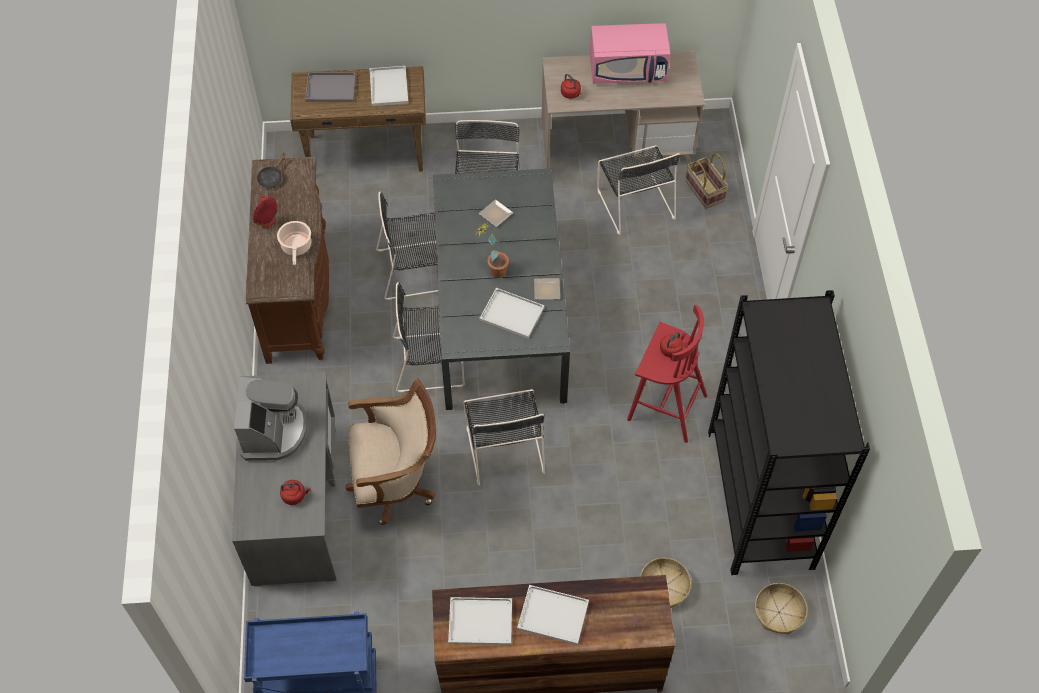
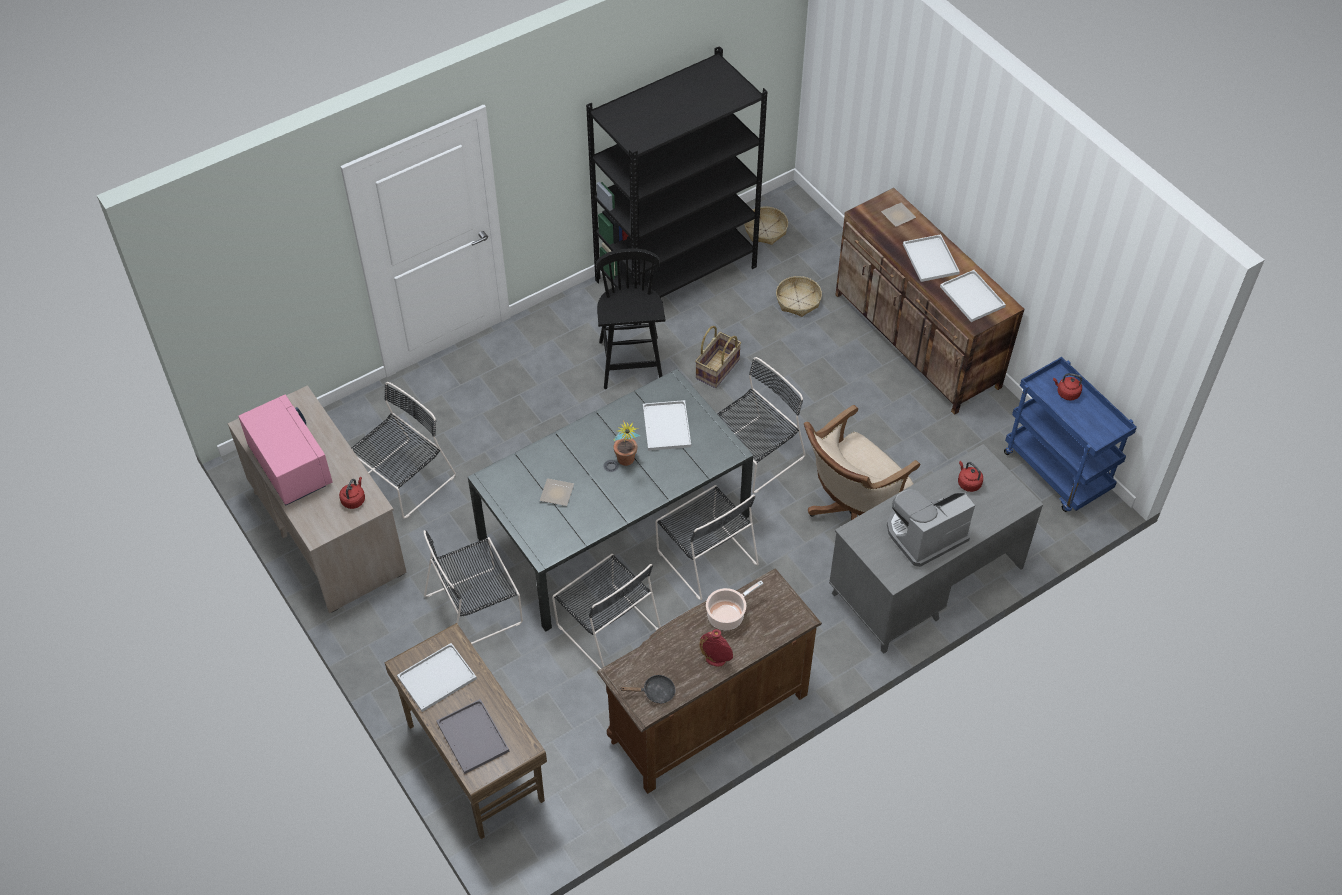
camera: 120 degrees left, 5 degrees down
office chair [346,378,436,525] -> office chair turned 90 degrees counterclockwise [804,405,920,520]
plate [534,278,560,300] -> plate moved to [881,202,916,227]
red stool [627,305,708,443] -> black stool [596,248,665,389]
red kettle [660,332,687,357] -> red kettle moved to [1053,373,1082,401]
basket [685,153,728,209] -> basket moved to [695,326,741,388]

